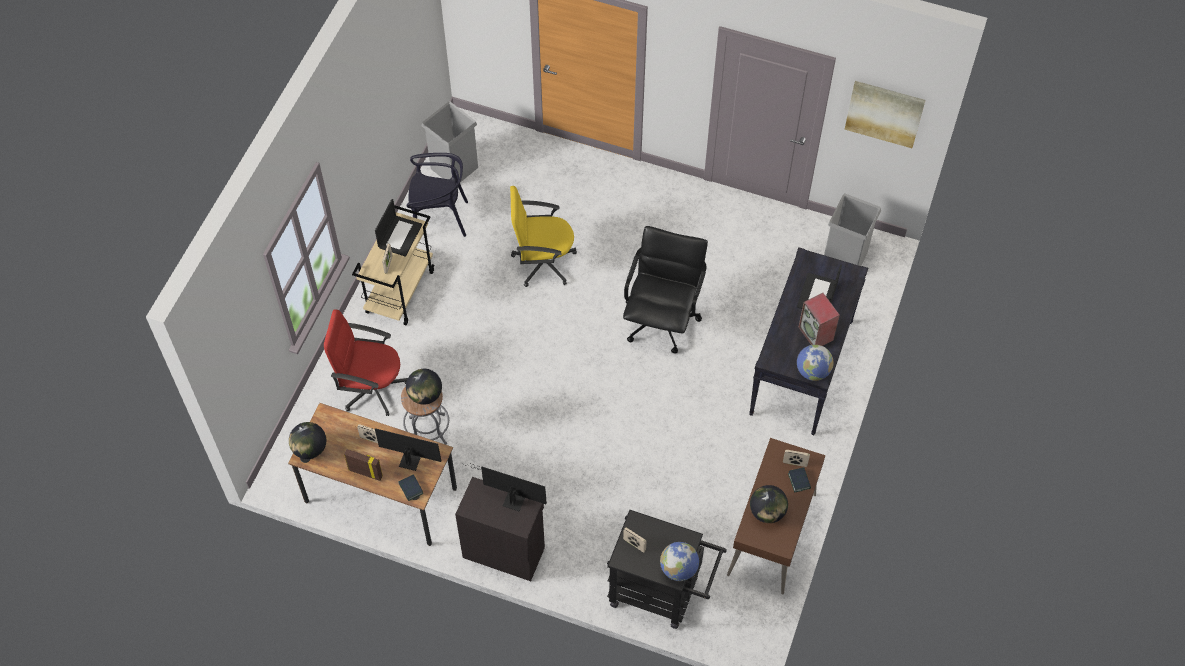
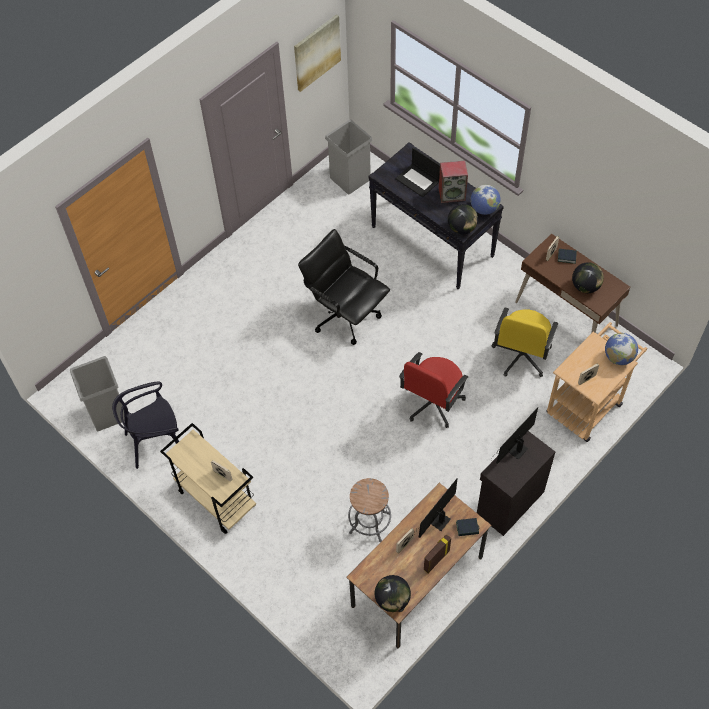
camera: 65 degrees left, 0 degrees up
red office chair [324,309,408,416] -> red office chair moved to [399,352,468,428]
laptop [375,199,422,257] -> none
globe [406,369,442,405] -> globe moved to [448,204,478,234]
black chair [407,153,468,237] -> black chair turned 135 degrees counterclockwise [112,382,179,469]
yellow office chair [510,186,577,287] -> yellow office chair moved to [491,308,558,377]
black cart [607,510,727,629] -> beige cart [546,322,647,442]

